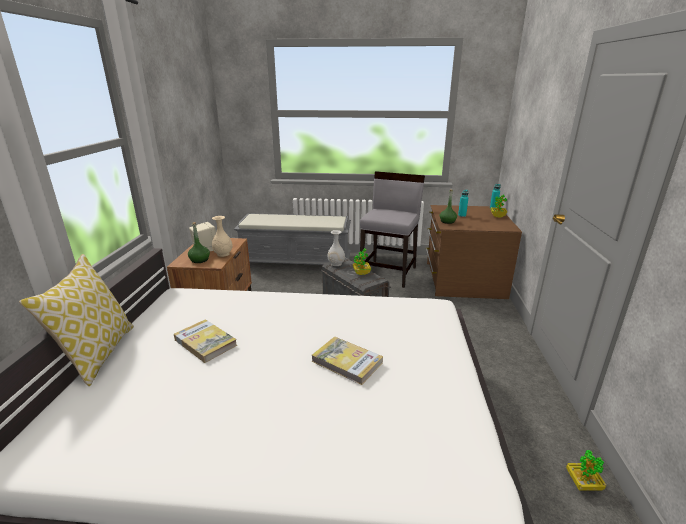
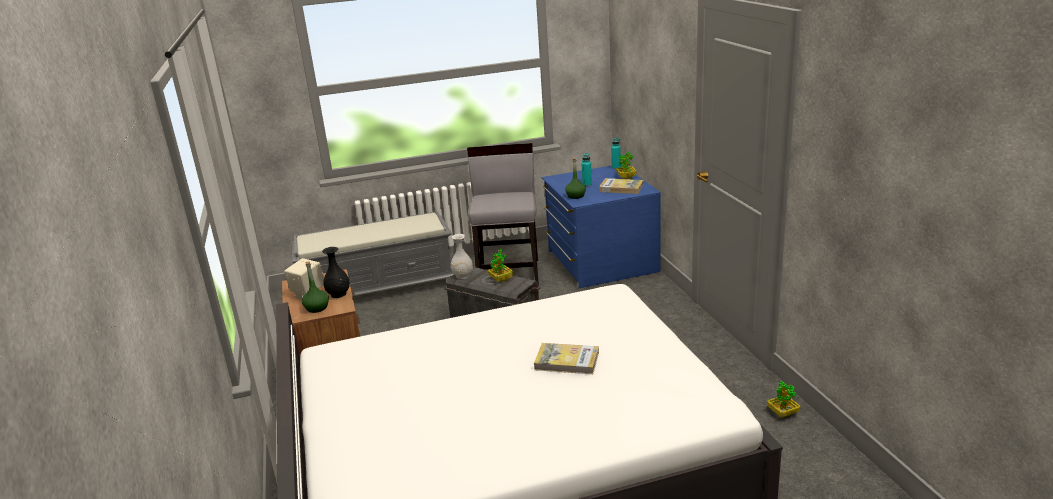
camera: 20 degrees left, 0 degrees up
pillow [19,254,134,386] -> none
book [174,319,237,363] -> book moved to [599,178,643,194]
beige vase [212,216,232,257] -> black vase [322,247,350,298]
brown dresser [426,205,522,299] -> blue dresser [542,165,661,288]

